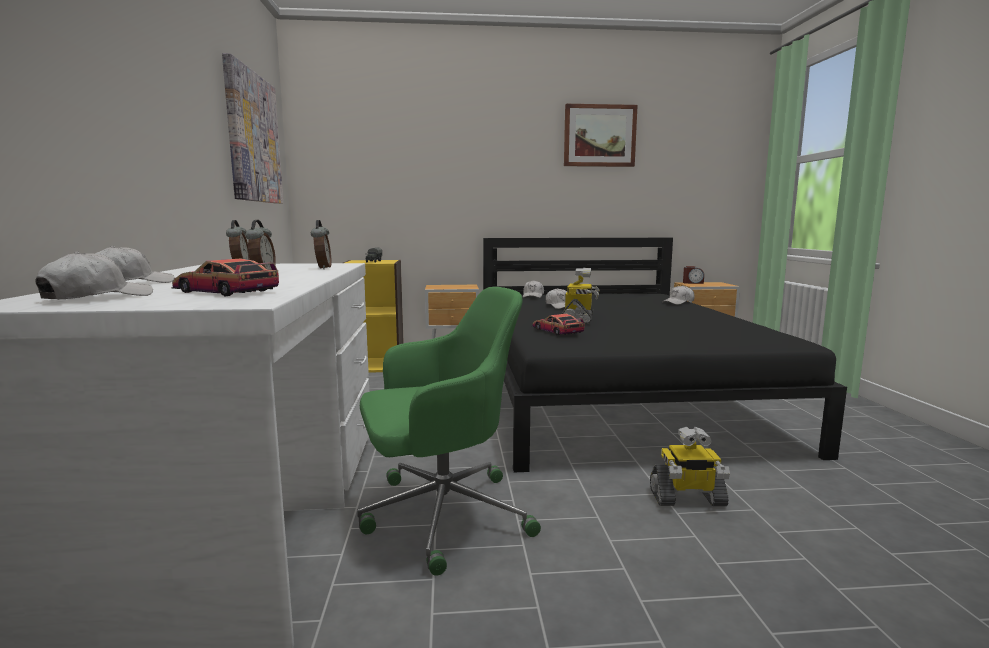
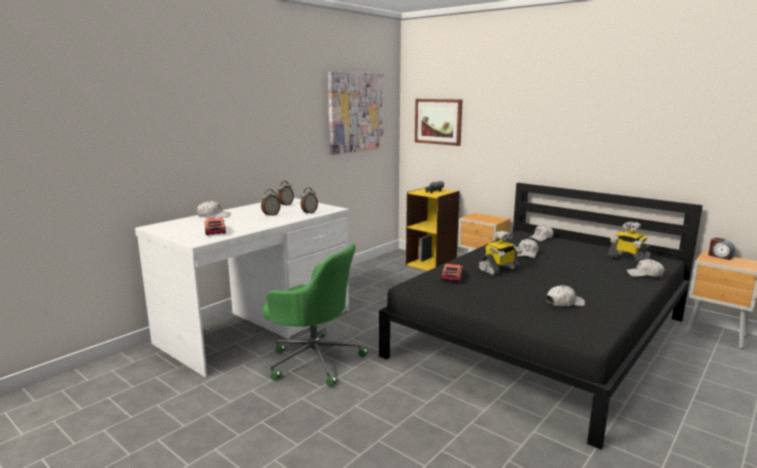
camera: 45 degrees right, 5 degrees up
white cap [35,251,153,299] -> white cap moved to [547,285,585,307]
picture [564,104,638,167] -> picture moved to [415,99,462,146]
toy robot [650,426,730,506] -> toy robot moved to [608,221,651,263]

